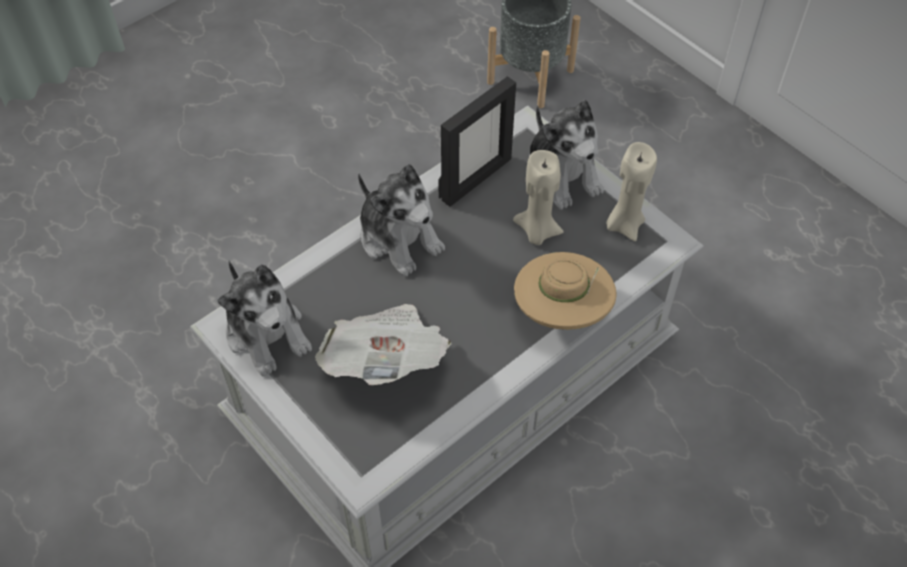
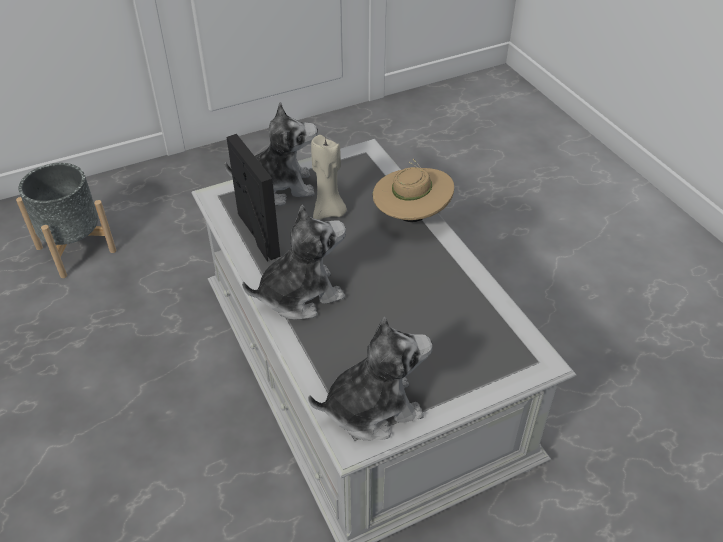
camera: 75 degrees left, 10 degrees down
newspaper [315,304,452,385] -> none
beige candle [606,142,657,241] -> none

